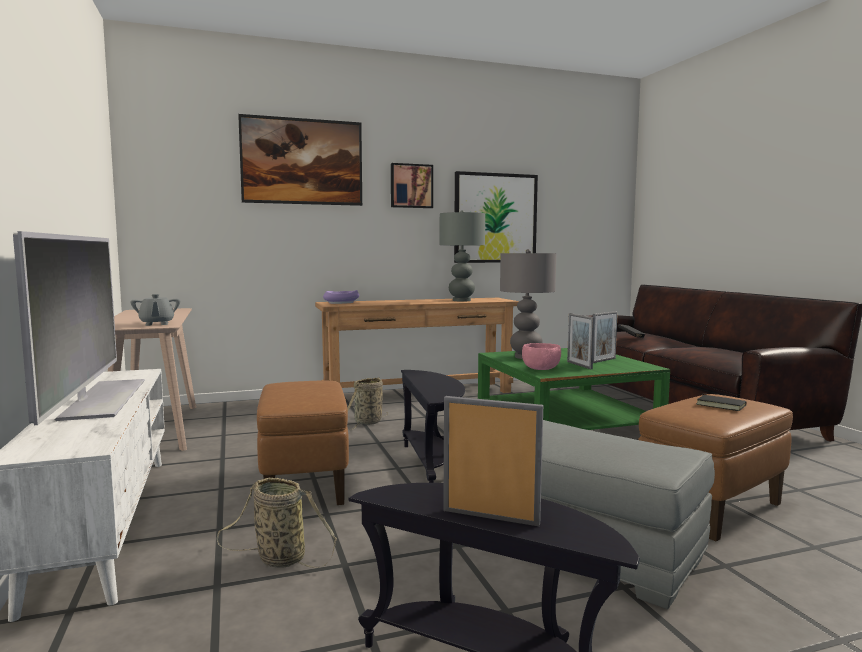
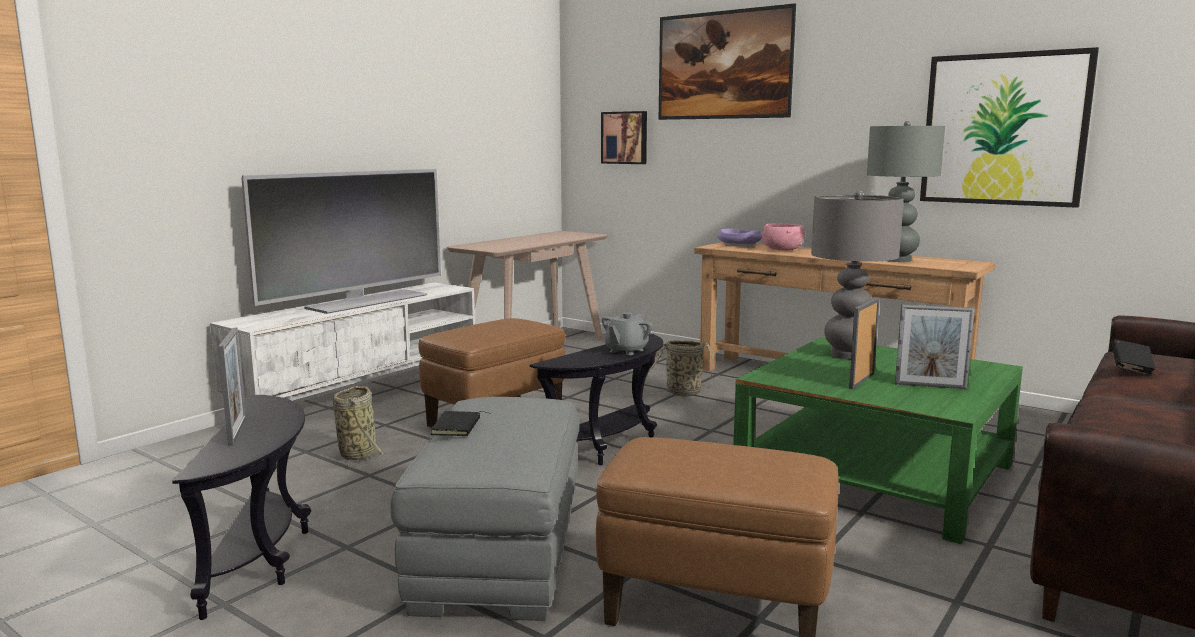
camera: 55 degrees right, 5 degrees up
grey teapot [131,294,180,326] -> grey teapot moved to [602,312,653,355]
picture [391,163,433,208] -> picture moved to [601,111,647,164]
pink bowl [522,343,561,370] -> pink bowl moved to [762,224,805,251]
black book [696,394,747,411] -> black book moved to [431,411,490,436]

